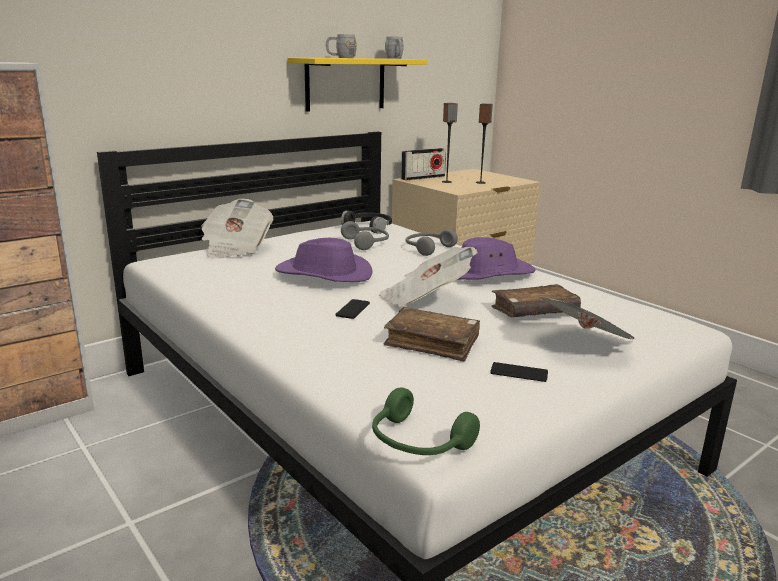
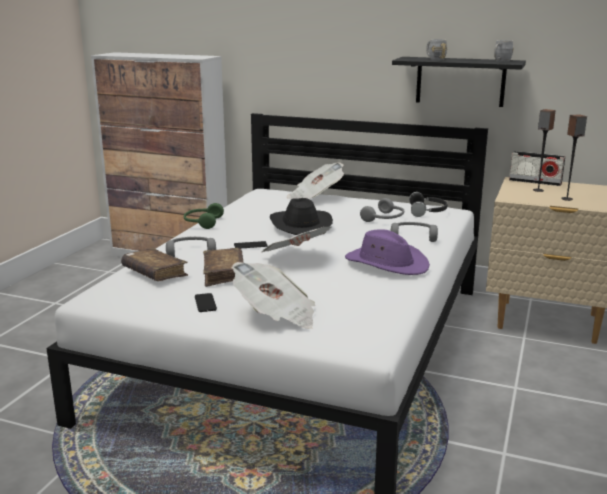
camera: 60 degrees right, 0 degrees up
purple hat [275,238,373,282] -> black hat [270,198,333,235]
yellow shelf [287,57,427,112] -> black shelf [392,57,526,107]
green headphones [372,387,480,455] -> green headphones moved to [184,203,224,229]
brown book [492,284,581,317] -> brown book moved to [121,248,188,281]
none -> grey headphones [166,237,216,257]

